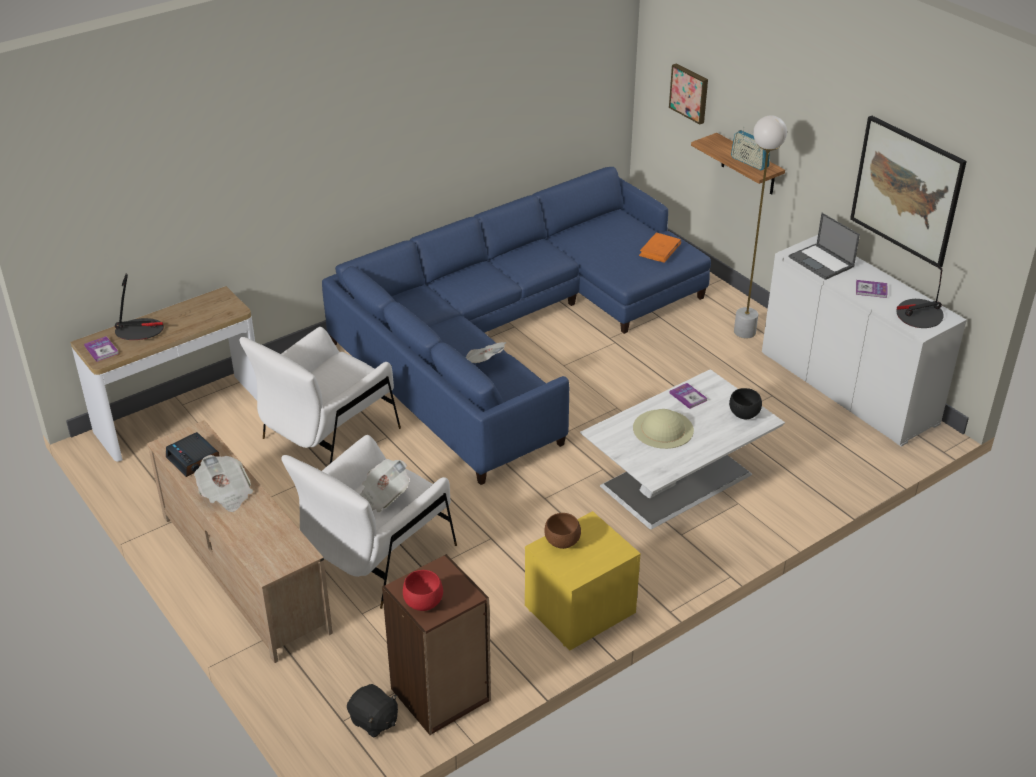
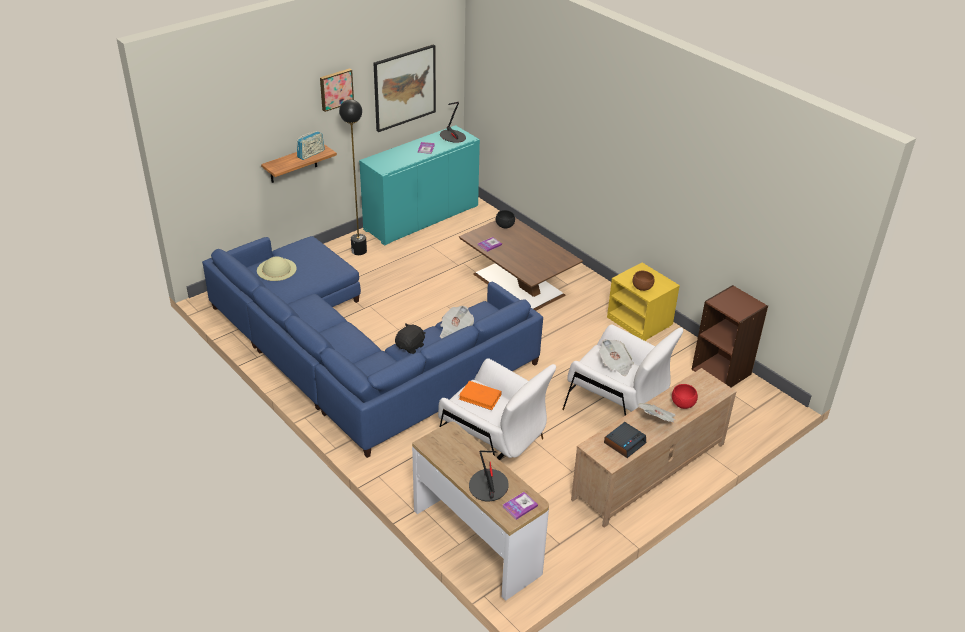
camera: 95 degrees left, 0 degrees up
black plush toy [347,684,398,738] -> black plush toy moved to [395,323,426,354]
red bowl [403,570,443,611] -> red bowl moved to [672,384,698,409]
white coffee table [580,369,785,529] -> brown coffee table [459,218,583,311]
beige hat [633,409,694,449] -> beige hat moved to [257,257,297,281]
orange book [639,233,681,263] -> orange book moved to [459,381,502,410]
picture [669,63,708,125] -> picture moved to [320,68,354,112]
white floor lamp [734,115,787,338] -> black floor lamp [339,99,367,255]
white cabinet [762,235,967,447] -> turquoise cabinet [359,125,480,246]
laptop [789,213,860,280] -> none

